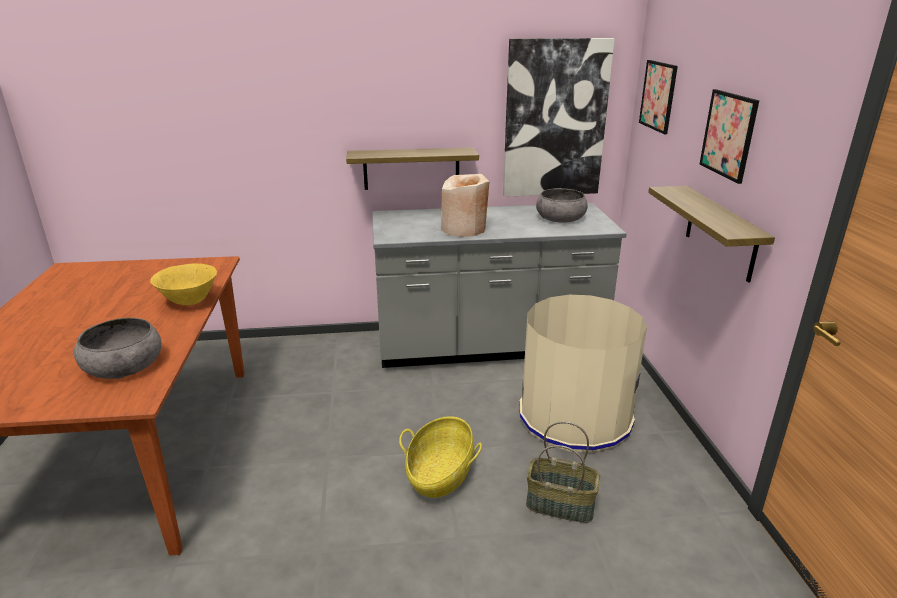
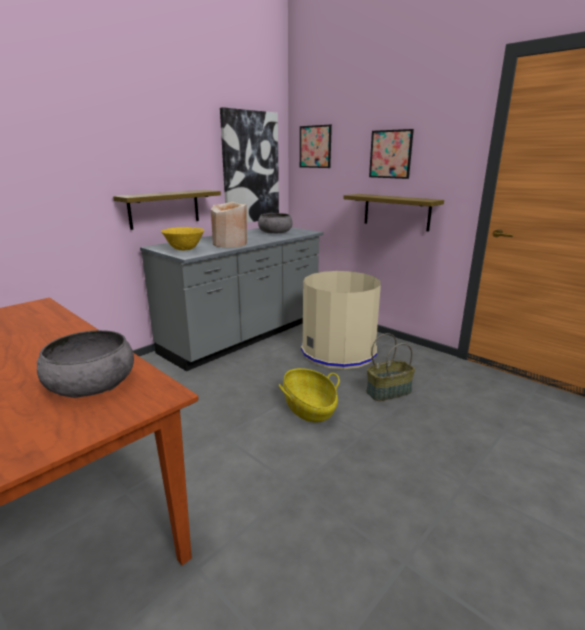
camera: 40 degrees left, 5 degrees down
yellow bowl [150,263,217,305] -> yellow bowl moved to [161,227,204,251]

